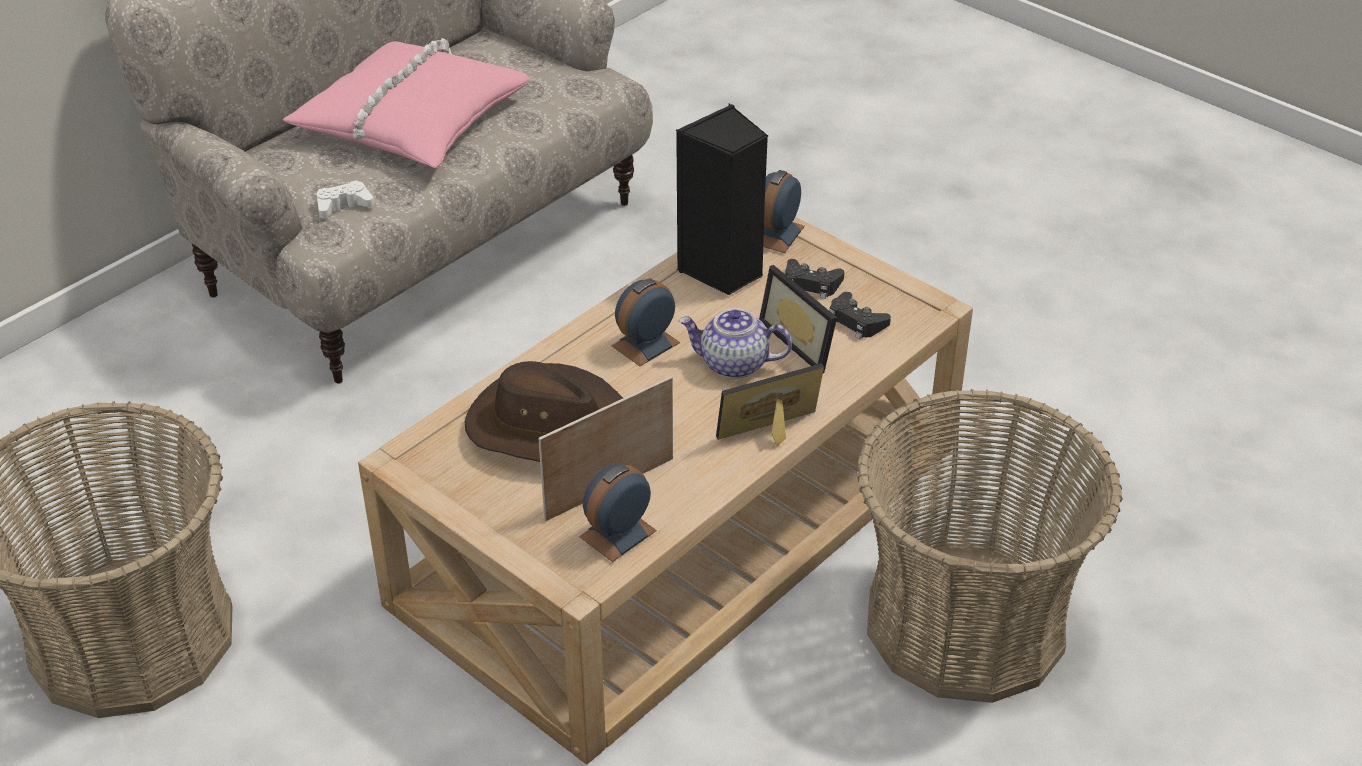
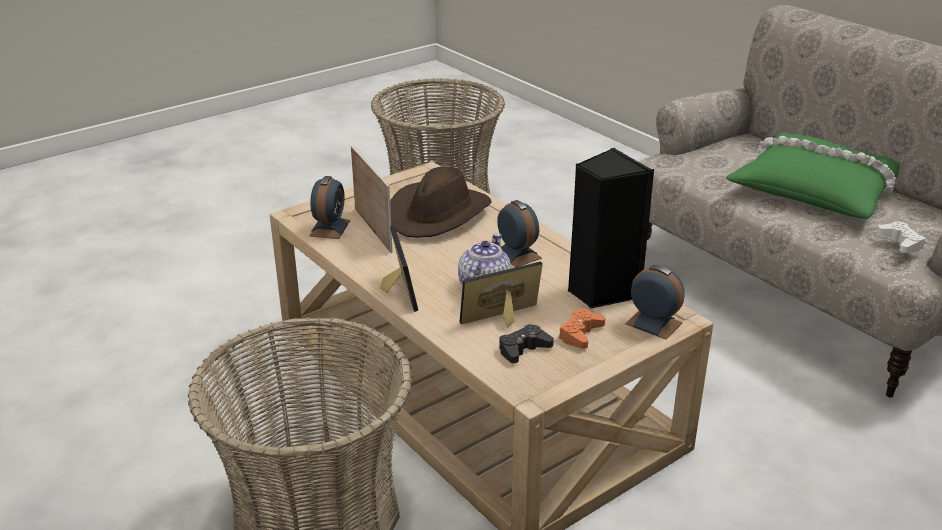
camera: 100 degrees right, 10 degrees down
pink pillow [282,38,531,168] -> green pillow [726,132,900,219]
white game controller [316,180,374,218] -> white game controller moved to [877,222,925,253]
alarm clock [579,464,657,562] -> alarm clock turned 45 degrees clockwise [309,176,350,239]
black game controller [785,259,844,299] -> orange game controller [558,309,606,349]

